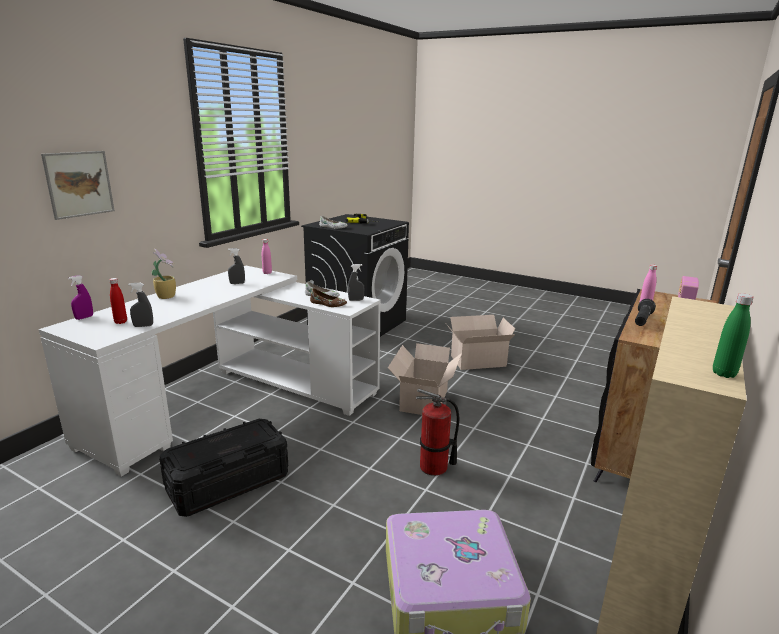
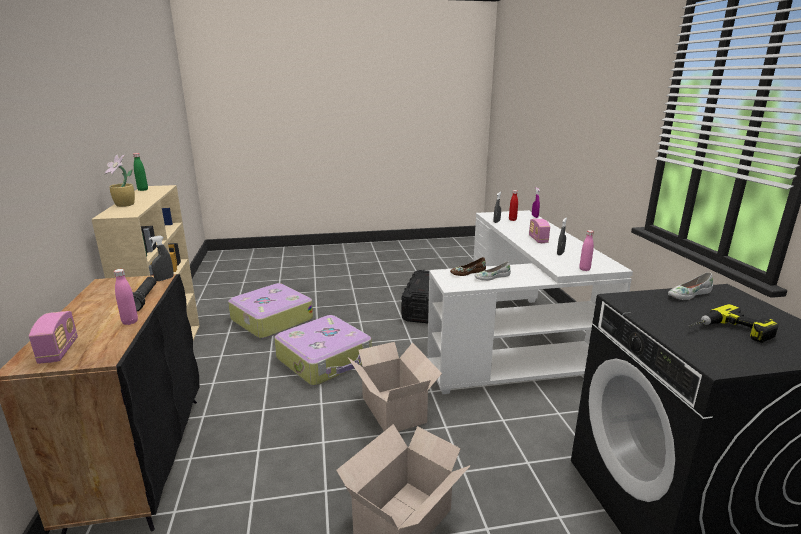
camera: 140 degrees right, 0 degrees up
picture [41,151,115,220] -> none
potted plant [152,249,176,299] -> potted plant moved to [105,154,135,207]
grey spray bottle [348,264,364,301] -> grey spray bottle moved to [149,235,173,281]
fire extinguisher [416,388,459,476] -> suitcase [274,315,372,385]
none -> radio [529,219,550,243]

